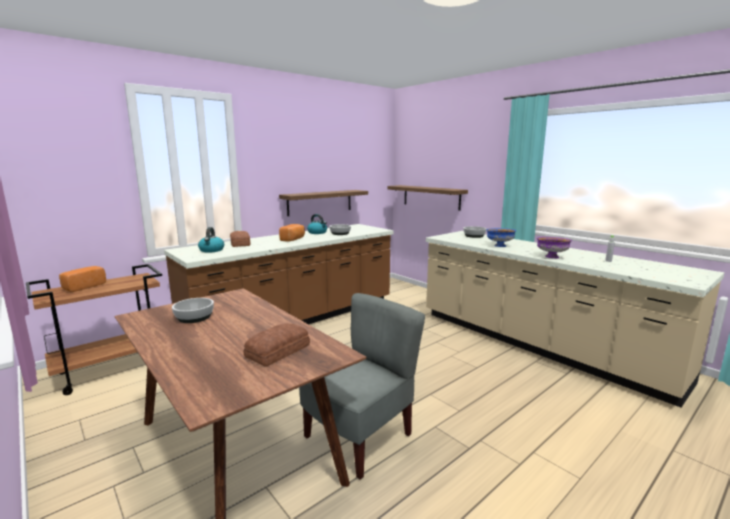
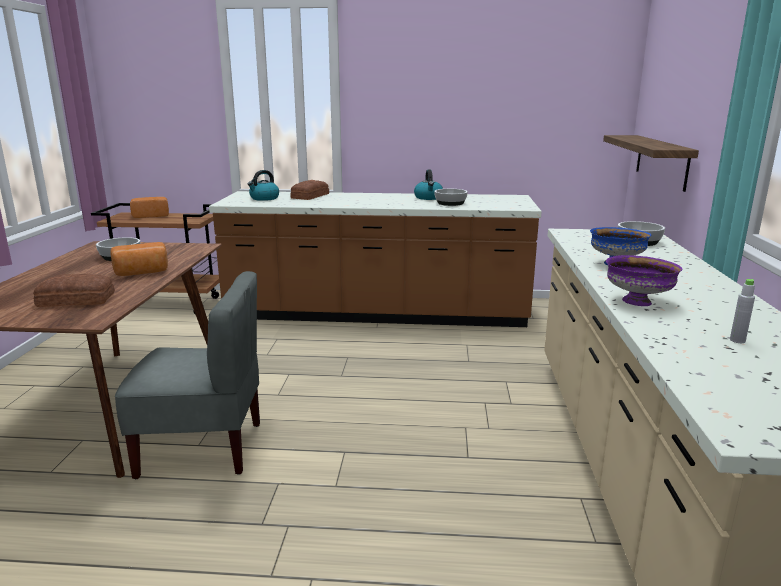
camera: 45 degrees right, 5 degrees up
shelf [279,190,368,216] -> none
bread [279,224,305,242] -> bread moved to [111,242,168,276]

